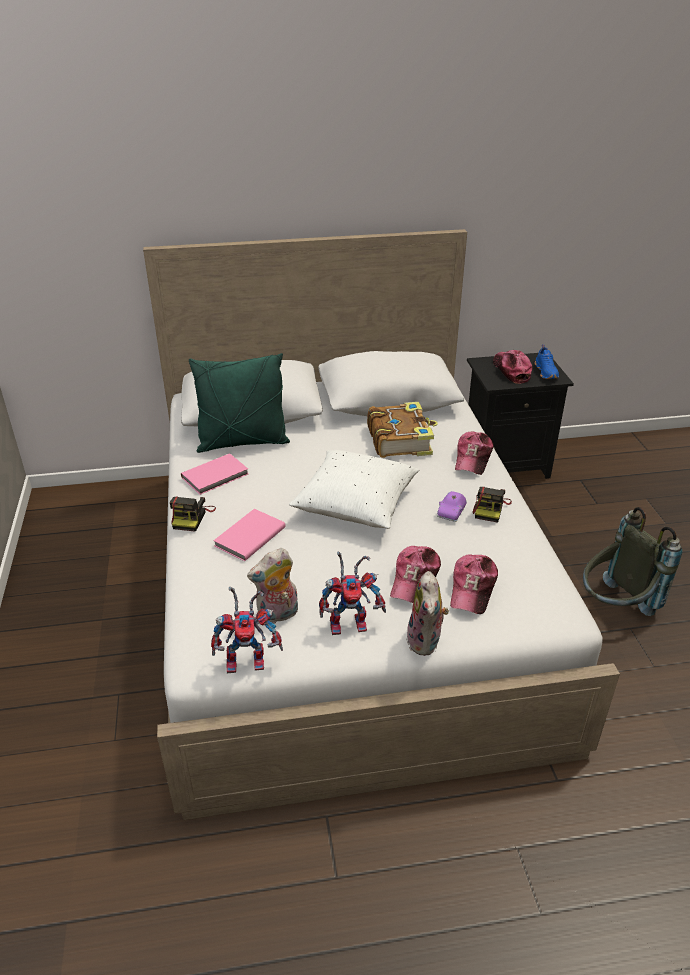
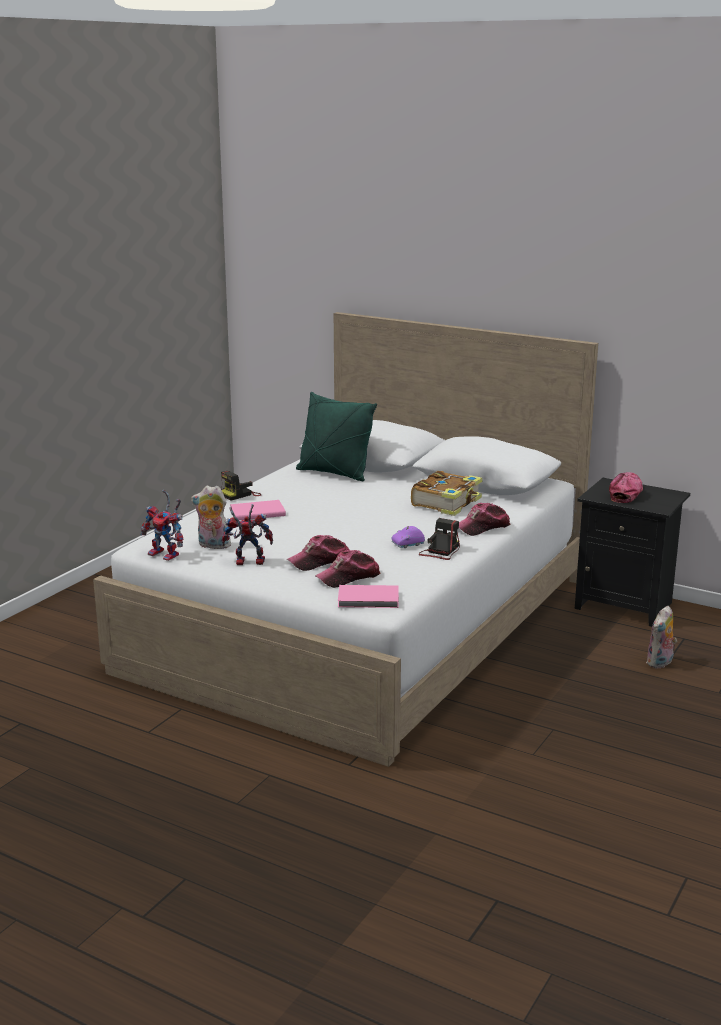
camera: 40 degrees right, 15 degrees down
pink book [181,453,248,495] -> pink book moved to [338,585,399,608]
white pillow [289,450,419,529] -> none
toy robot [319,552,386,635] -> toy robot turned 150 degrees clockwise [222,504,273,565]
plush toy [406,571,449,656] -> plush toy moved to [646,606,677,669]
camera [473,487,512,523] -> camera turned 150 degrees clockwise [419,518,460,560]
blue shoe [534,344,559,379] -> none
grey backpack [583,507,682,616] -> none

